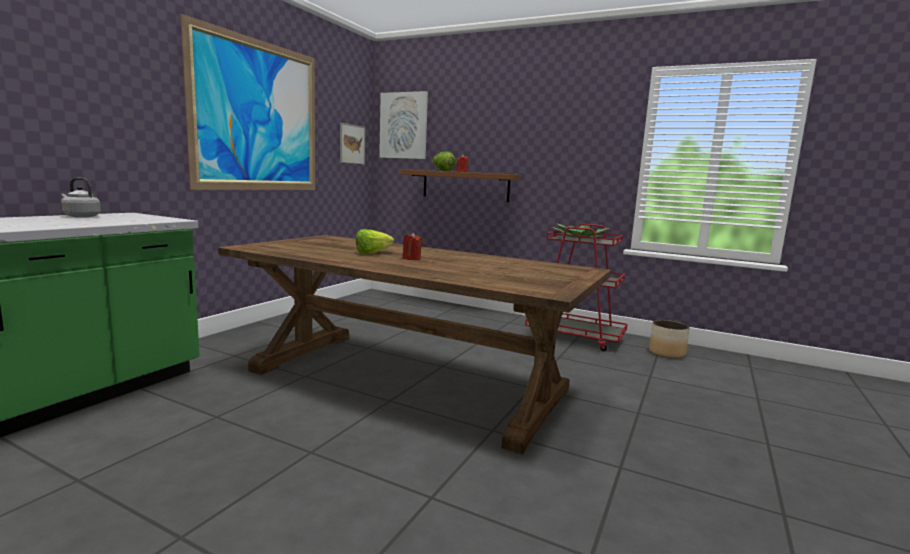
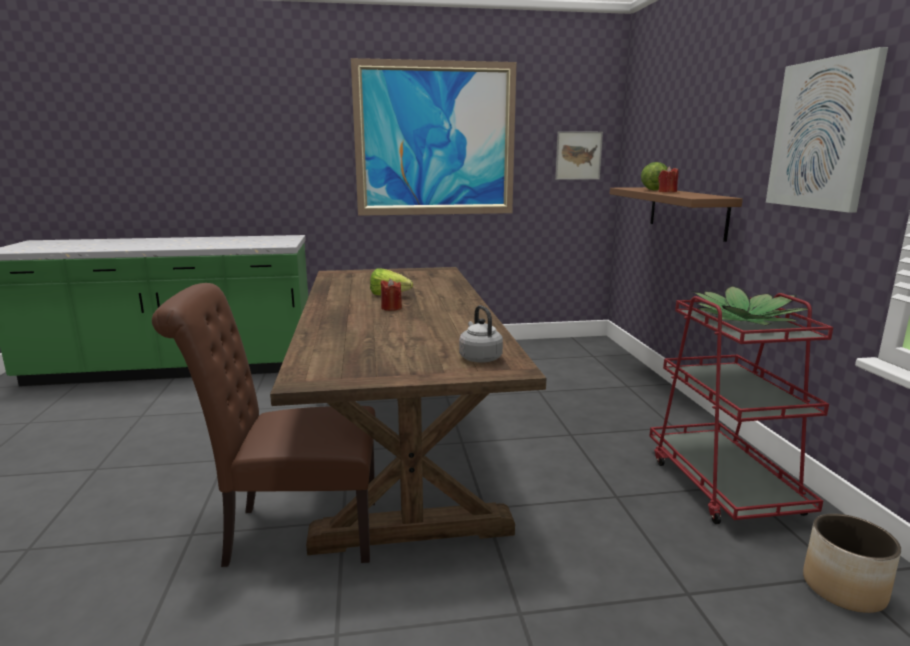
camera: 55 degrees right, 5 degrees up
grey kettle [61,178,101,218] -> grey kettle moved to [459,305,503,363]
picture [379,91,428,159] -> picture moved to [766,47,888,213]
none -> brown chair [152,283,376,567]

